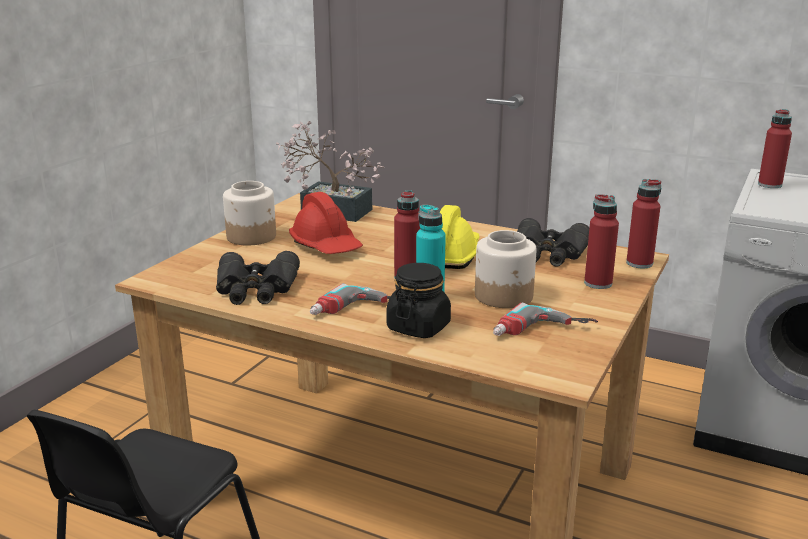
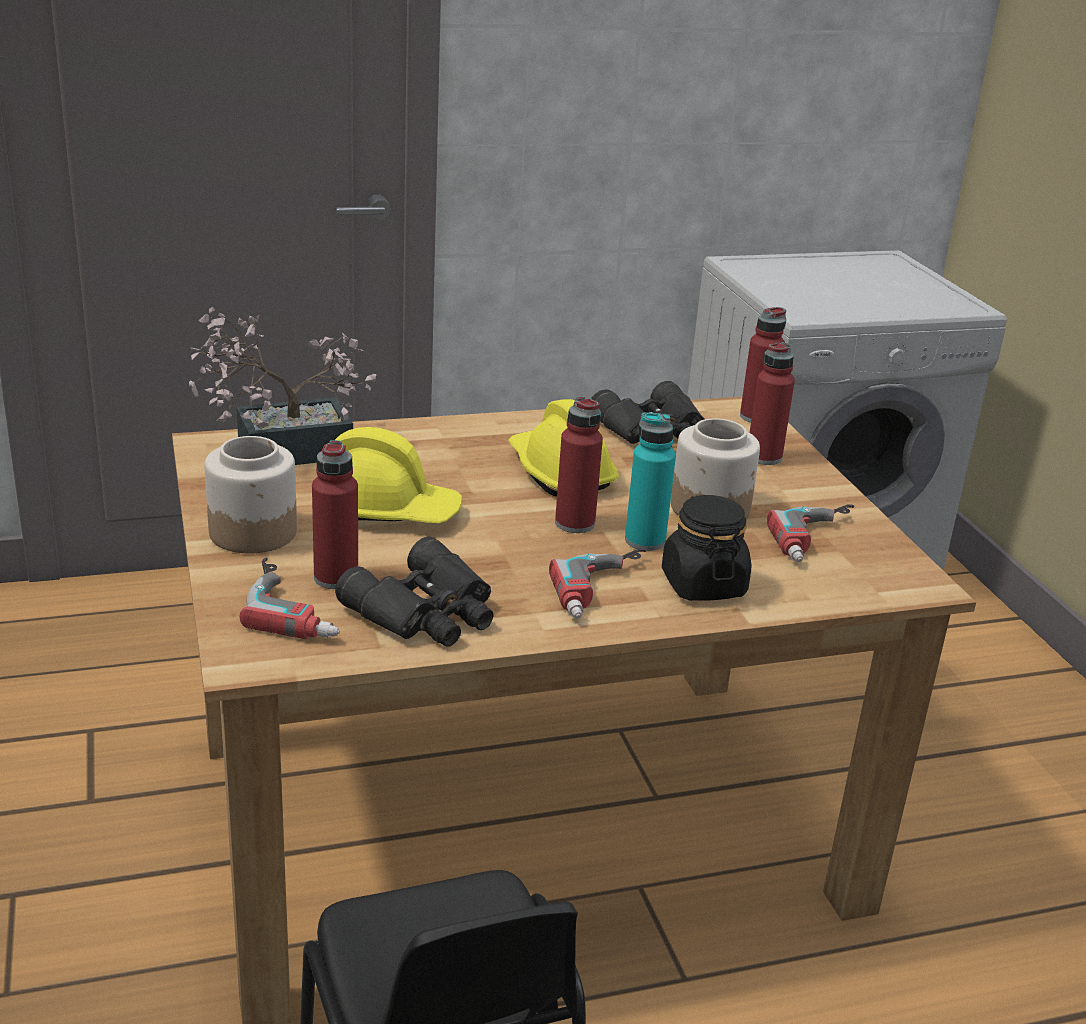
camera: 45 degrees left, 5 degrees up
red hard hat [289,192,363,254] -> yellow hard hat [335,427,462,523]
red bottle [758,109,792,188] -> red bottle moved to [312,440,358,589]
none -> power drill [240,557,340,639]

